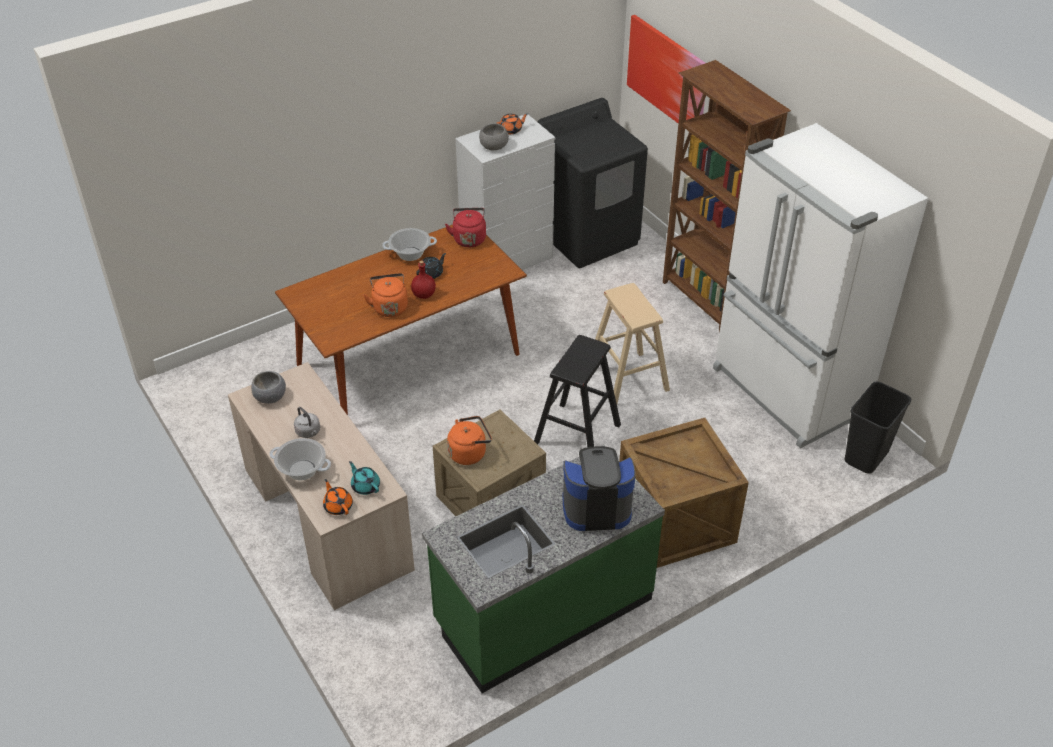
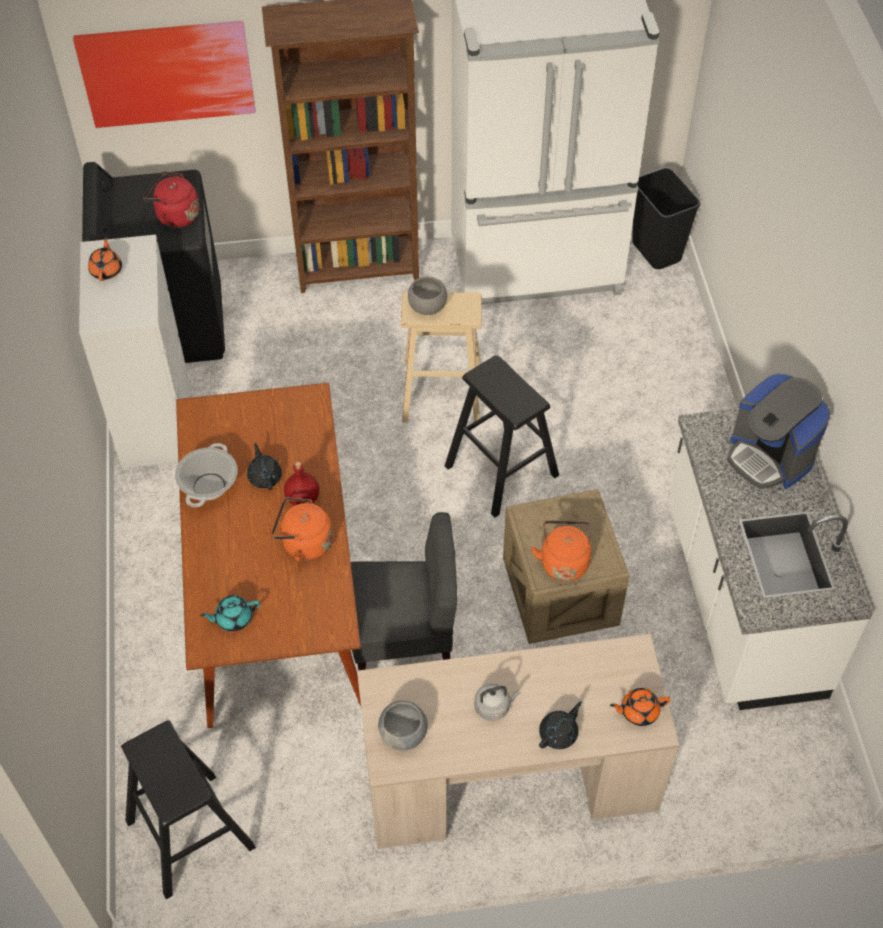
camera: 65 degrees left, 10 degrees up
cooking pot [269,438,331,480] -> black teapot [539,701,582,749]
turquoise teapot [349,461,380,495] -> turquoise teapot moved to [200,595,260,631]
green counter [422,445,665,693] -> white counter [669,408,873,710]
red kettle [445,208,486,247] -> red kettle moved to [143,171,199,228]
grey bowl [479,123,509,150] -> grey bowl moved to [408,277,447,315]
coffee machine [563,446,635,531] -> coffee machine turned 60 degrees counterclockwise [727,374,830,489]
crate [619,418,749,568] -> none
none -> black stool [121,720,256,899]
none -> grey chair [351,512,457,670]

